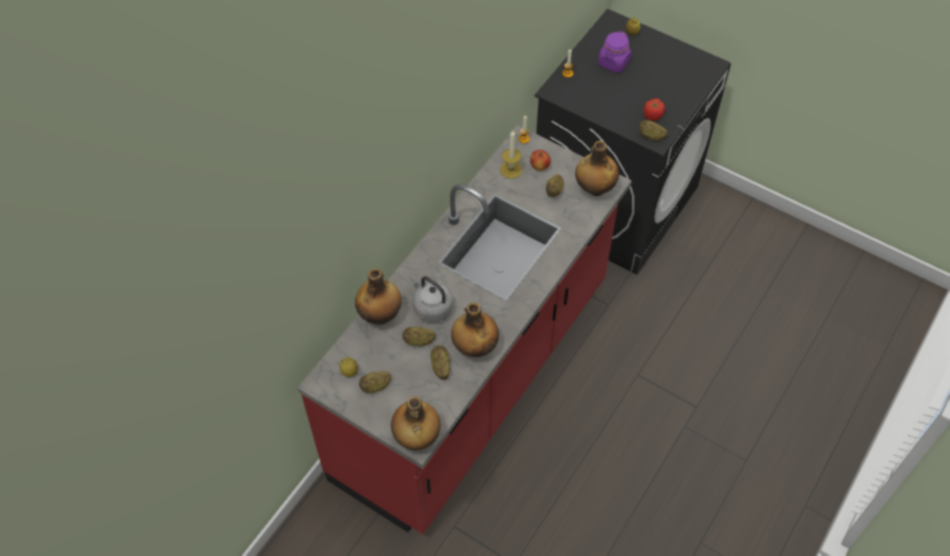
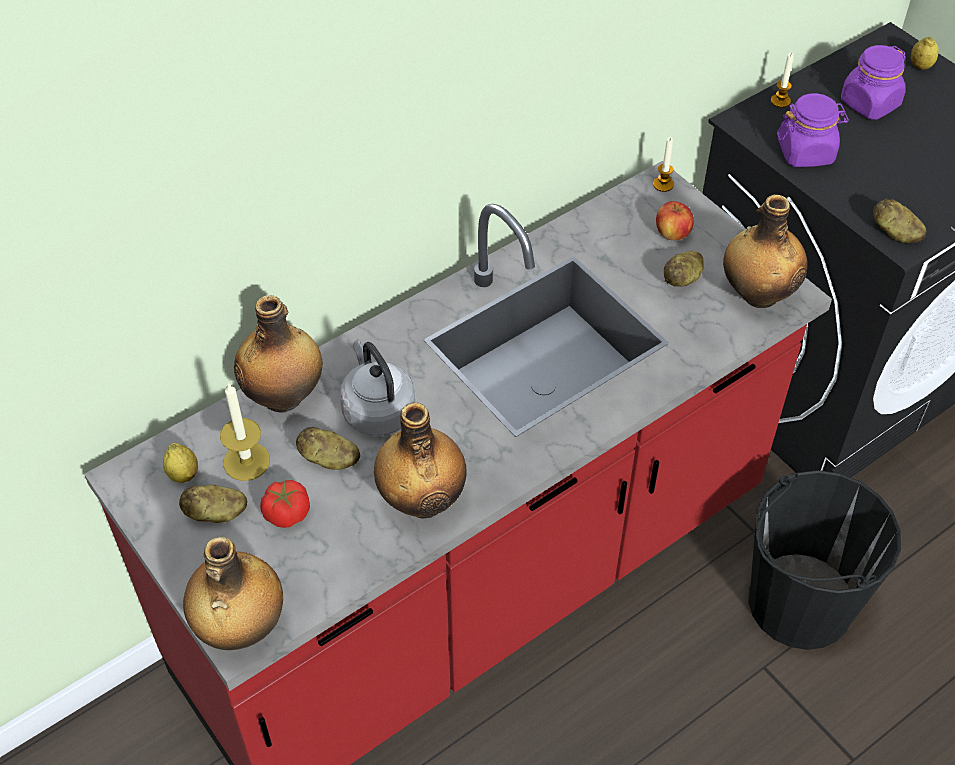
camera: 20 degrees right, 5 degrees down
potato [431,346,450,380] -> none
candle [500,130,522,179] -> candle moved to [220,382,270,481]
tomato [644,99,665,121] -> tomato moved to [260,480,310,528]
none -> black bucket [748,470,901,650]
none -> purple jar [777,93,849,167]

